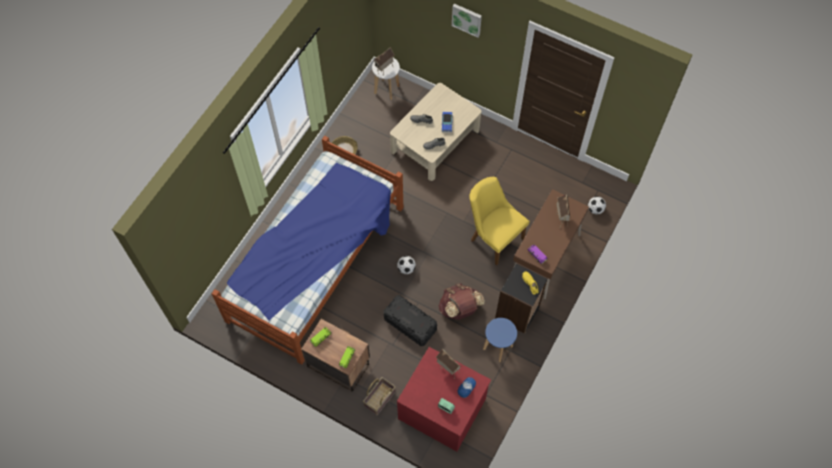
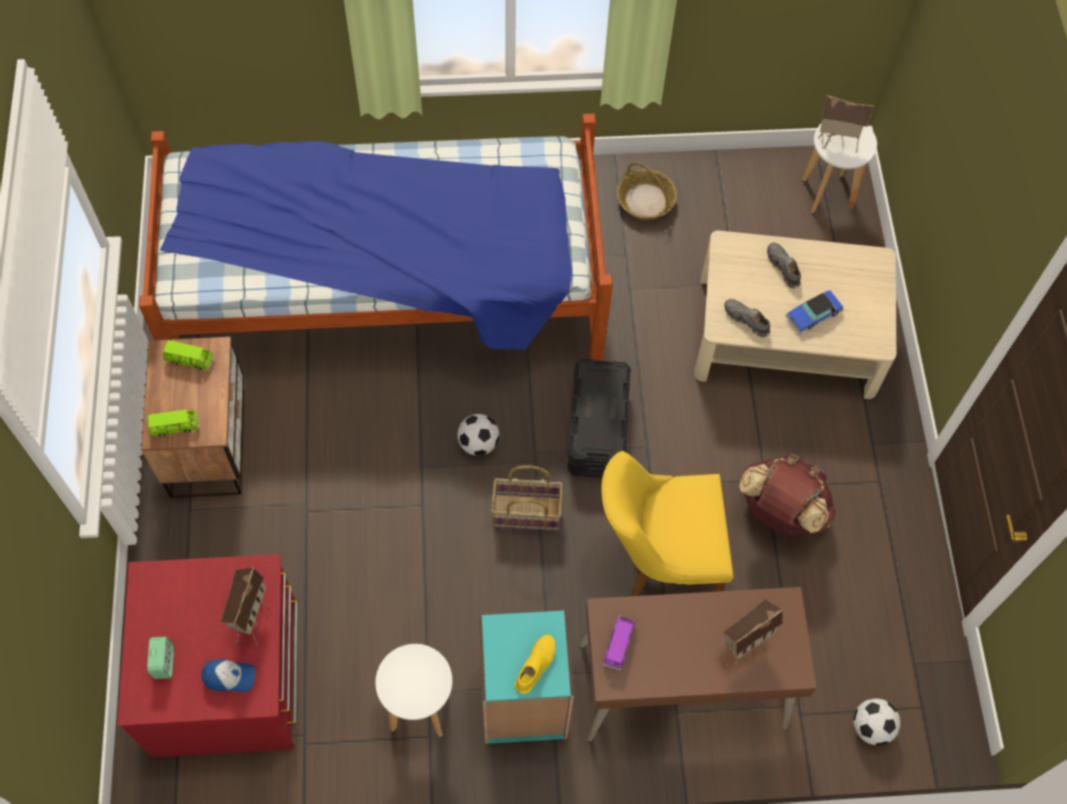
camera: 55 degrees right, 0 degrees up
basket [363,377,395,415] -> basket moved to [491,465,563,531]
black storage box [384,295,437,346] -> black storage box moved to [567,359,631,478]
brown backpack [438,283,485,320] -> brown backpack moved to [739,453,836,535]
picture [452,4,482,38] -> none
yellow chair [469,177,530,266] -> yellow chair turned 105 degrees counterclockwise [601,451,734,596]
blue stool [483,318,517,362] -> white stool [375,644,452,737]
black bookcase [495,263,548,334] -> turquoise bookcase [478,610,574,744]

